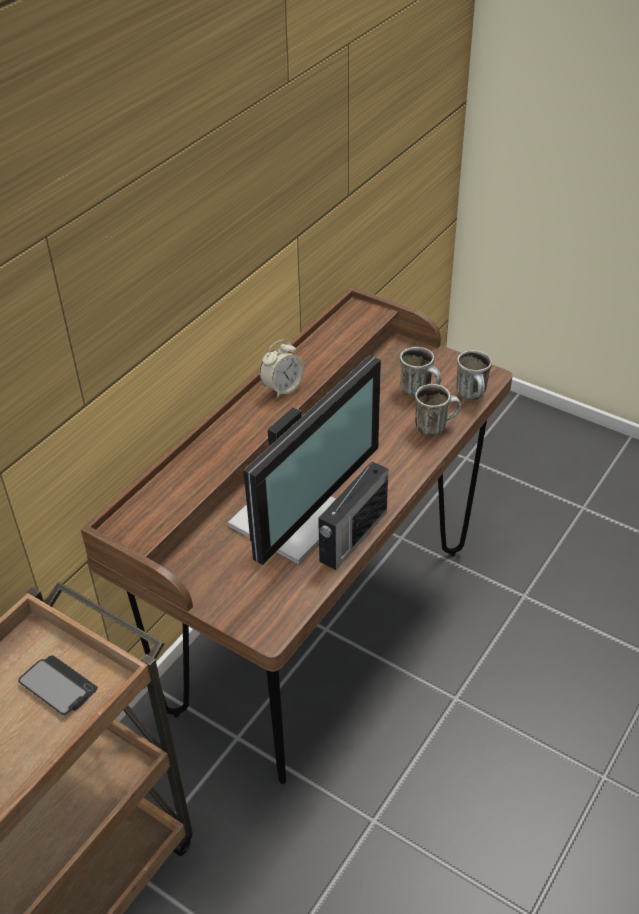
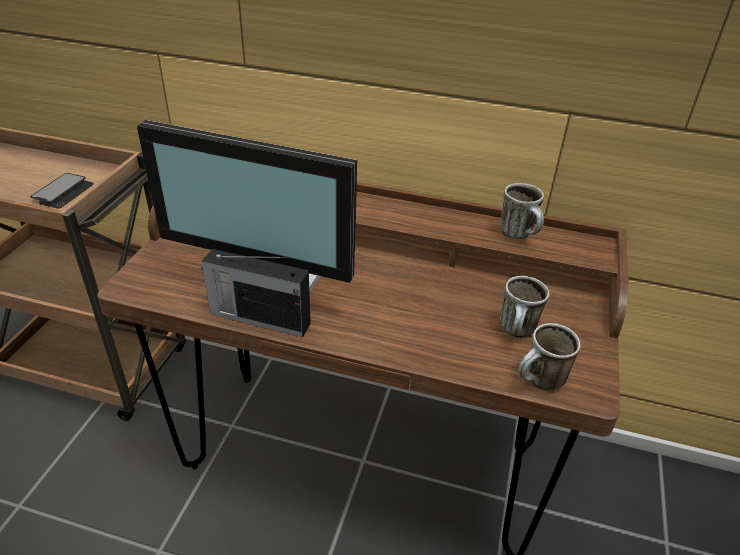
camera: 70 degrees right, 5 degrees down
alarm clock [260,339,304,398] -> none
mug [415,384,461,436] -> mug moved to [500,183,544,239]

